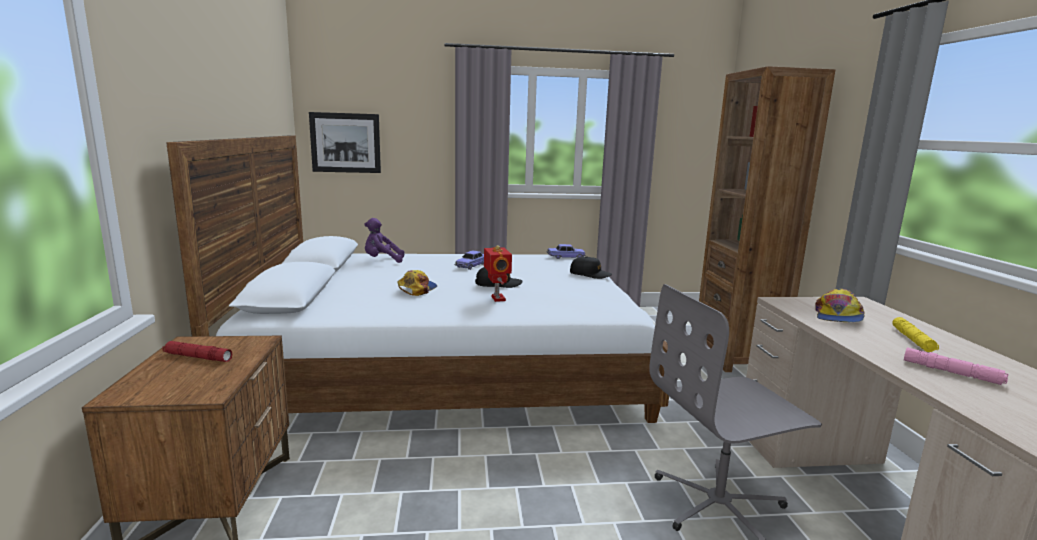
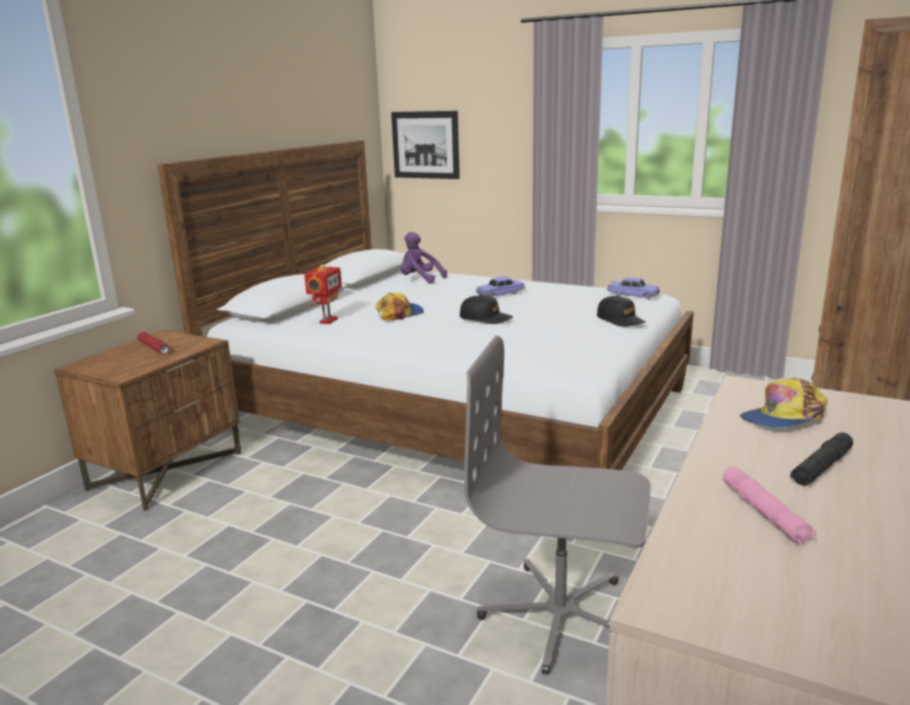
camera: 35 degrees right, 5 degrees up
toy robot [484,245,512,302] -> toy robot moved to [304,264,342,324]
yellow flashlight [892,317,939,352] -> black flashlight [790,432,853,486]

